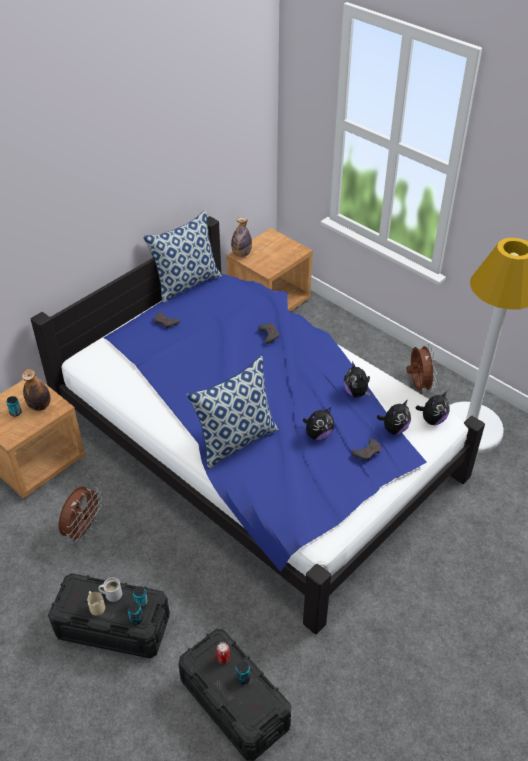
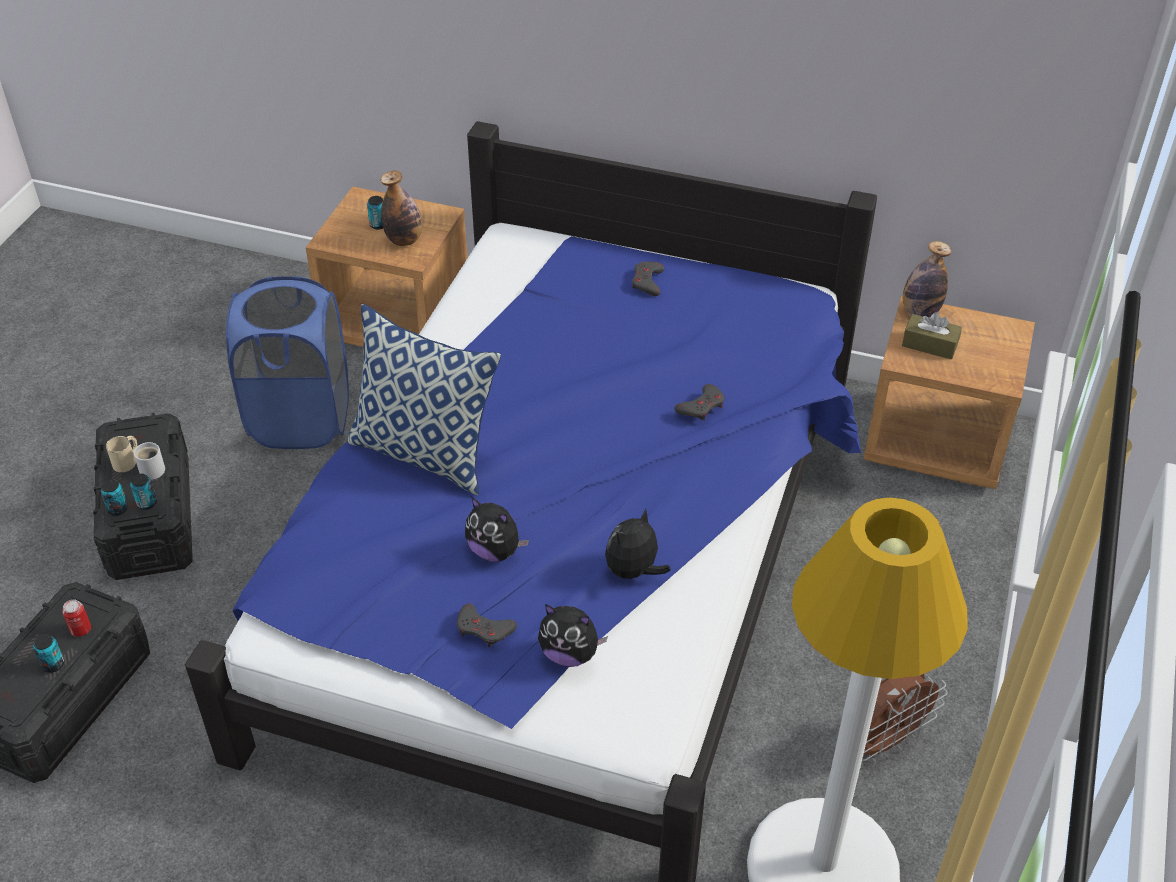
camera: 65 degrees right, 0 degrees up
brown fan [59,486,102,544] -> blue laundry basket [226,276,349,449]
pillow [143,210,222,303] -> none
plush toy [416,391,450,425] -> none
none -> brown tissue box [902,312,962,359]

